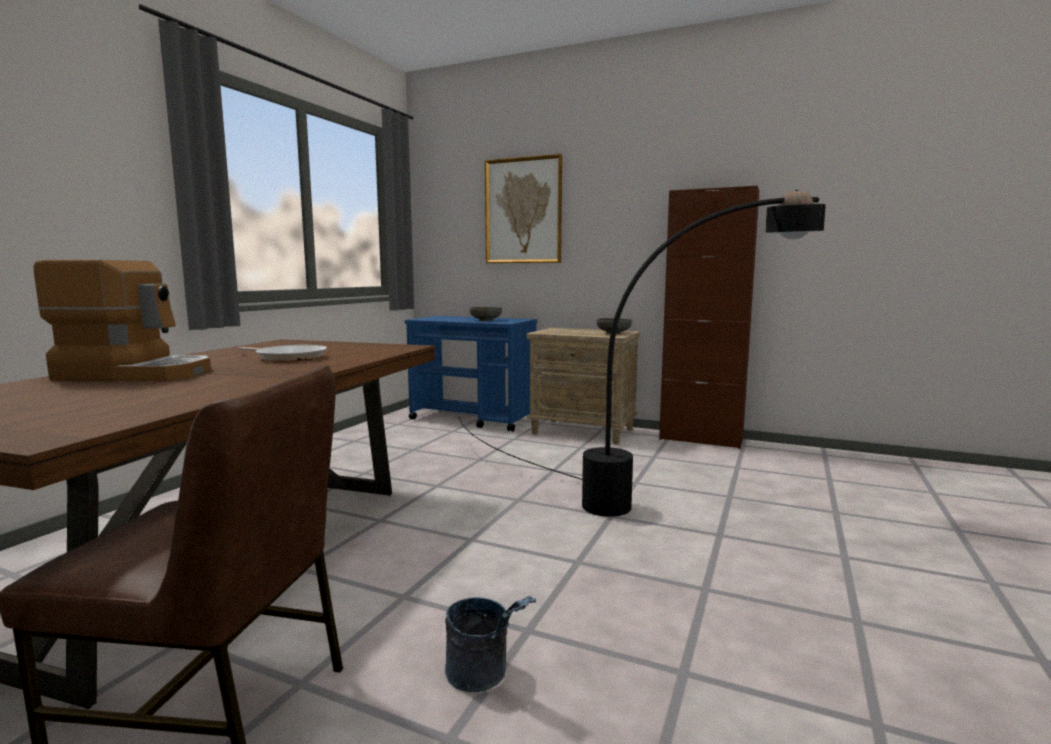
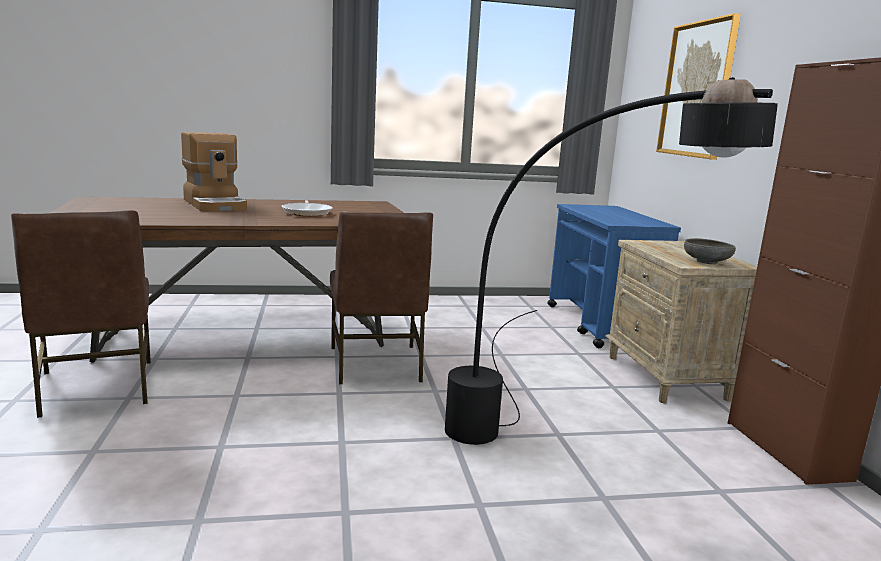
camera: 55 degrees right, 5 degrees up
grey bucket [445,596,536,692] -> none
grey bowl [470,307,502,321] -> none
none -> brown chair [330,211,433,384]

